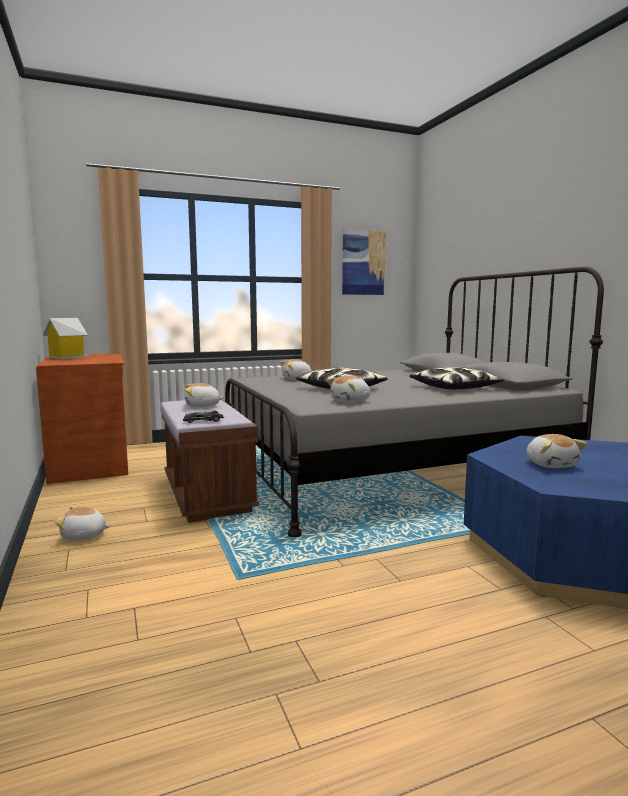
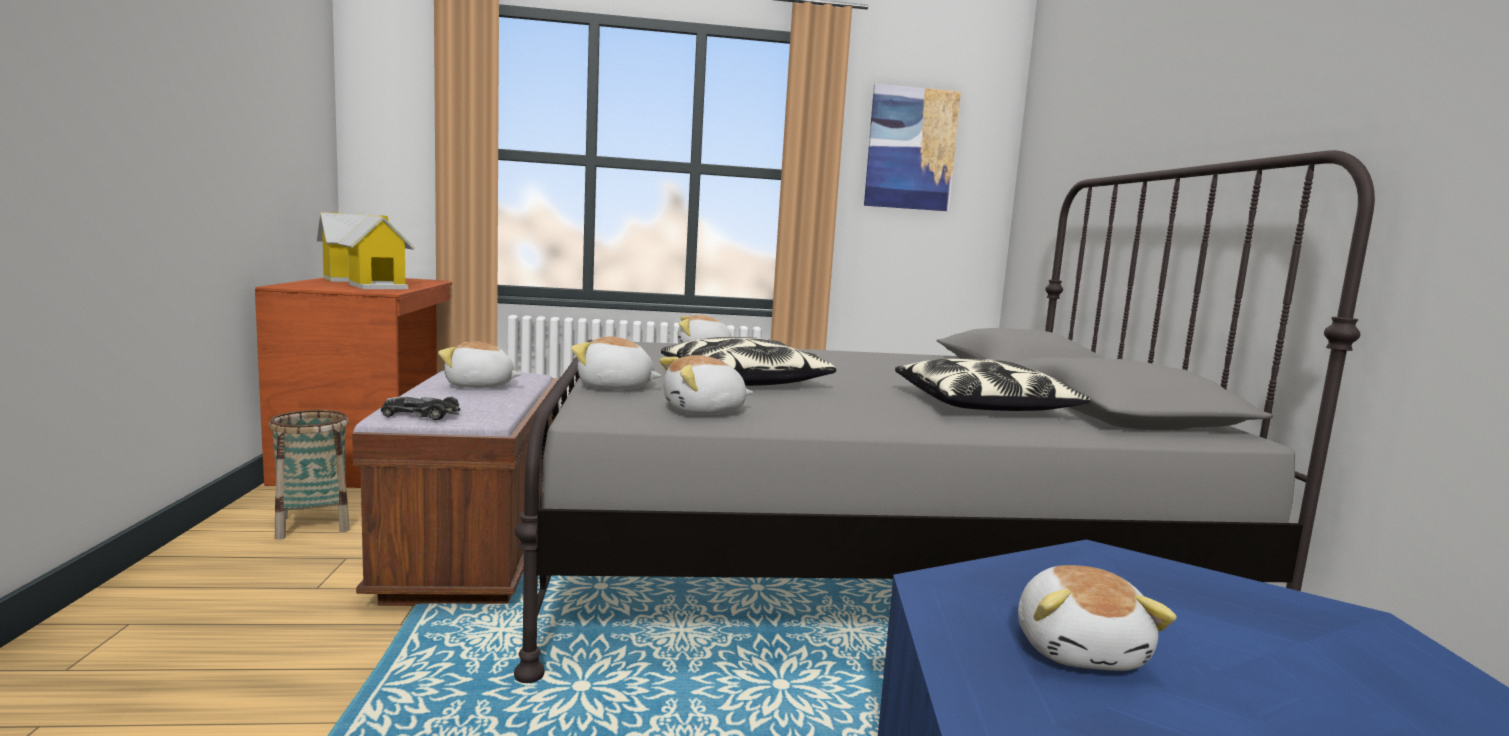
camera: 15 degrees right, 0 degrees up
plush toy [55,506,111,541] -> plush toy moved to [571,337,661,390]
none -> basket [269,410,350,540]
none -> toy house [337,215,415,289]

